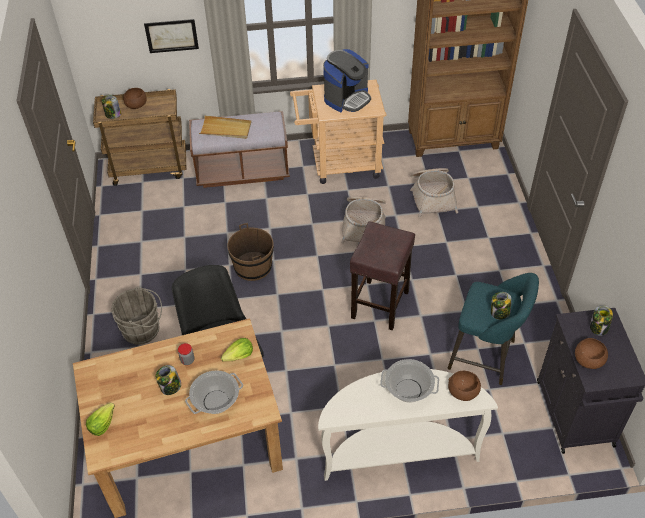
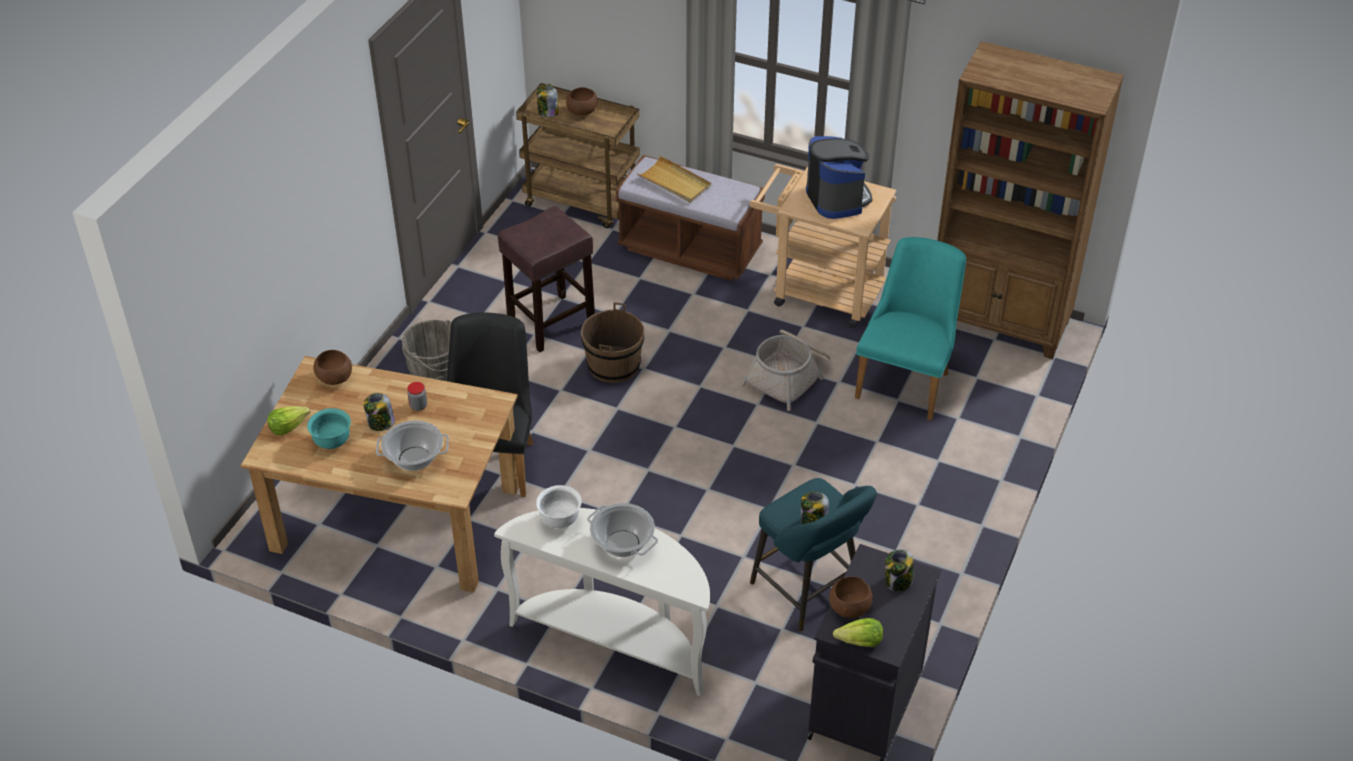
camera: 30 degrees right, 5 degrees down
picture [144,19,199,53] -> none
lettuce [221,338,253,362] -> lettuce moved to [833,618,883,647]
coffee machine [323,49,371,112] -> coffee machine turned 90 degrees counterclockwise [806,136,872,219]
brown stool [350,222,415,331] -> brown stool moved to [498,206,595,353]
basket [410,168,458,218] -> turquoise chair [855,237,966,421]
brown bowl [448,371,481,401] -> brown bowl moved to [313,350,352,385]
none -> turquoise bowl [307,408,351,449]
none -> white bowl [536,485,582,528]

